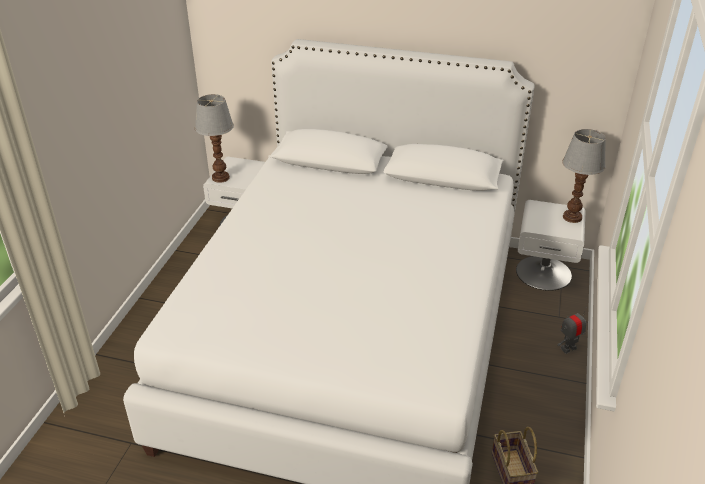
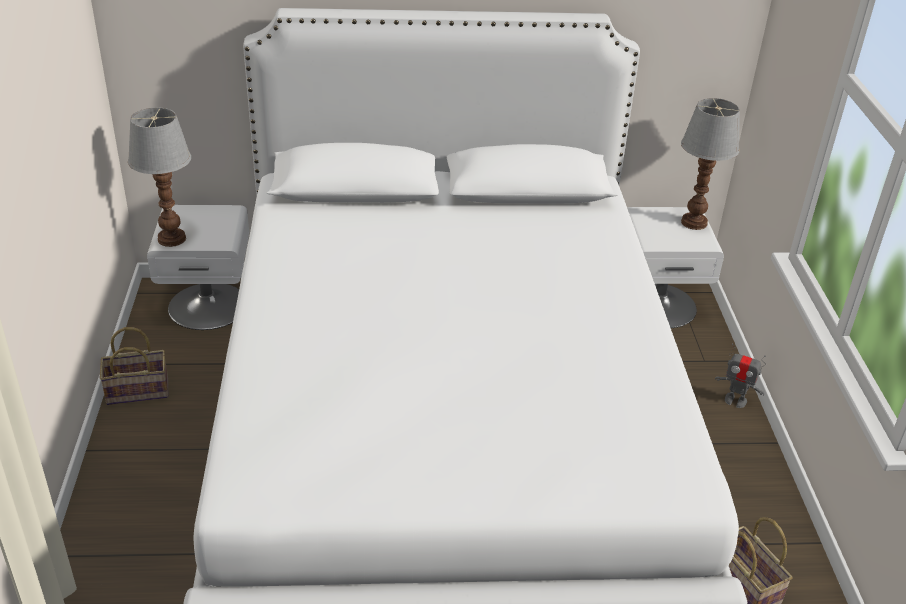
camera: 20 degrees left, 0 degrees up
toy robot [557,307,587,354] -> toy robot turned 105 degrees counterclockwise [715,344,766,408]
none -> basket [100,327,168,405]

